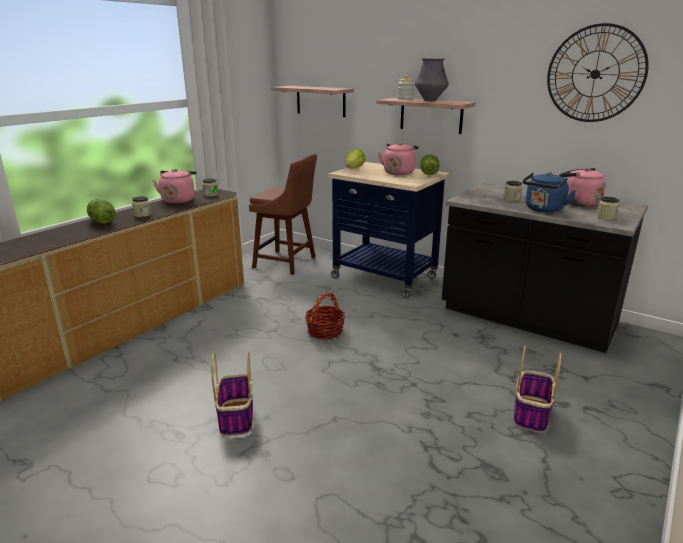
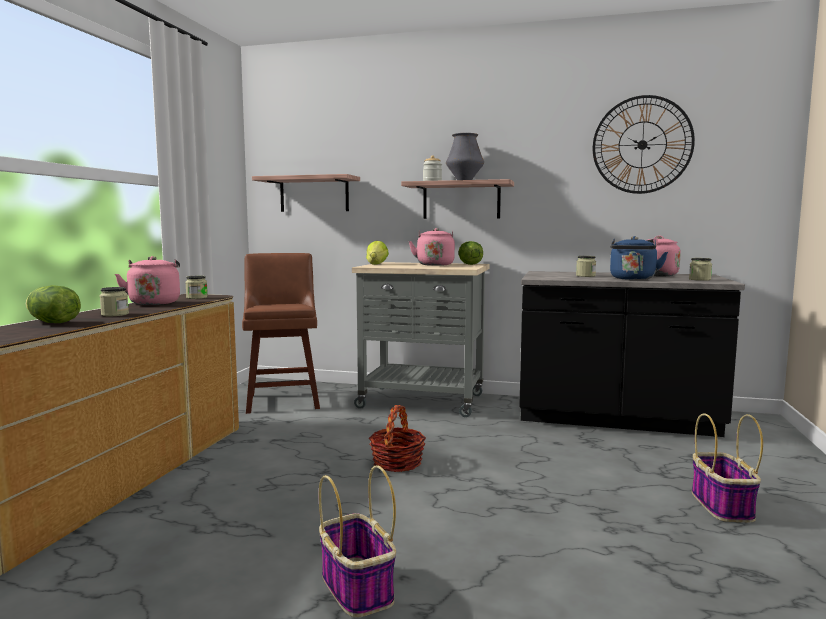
camera: 20 degrees left, 15 degrees down
brown chair [249,154,317,275] -> brown chair turned 105 degrees counterclockwise [242,253,320,414]
blue cart [328,162,449,299] -> grey cart [352,262,489,417]

